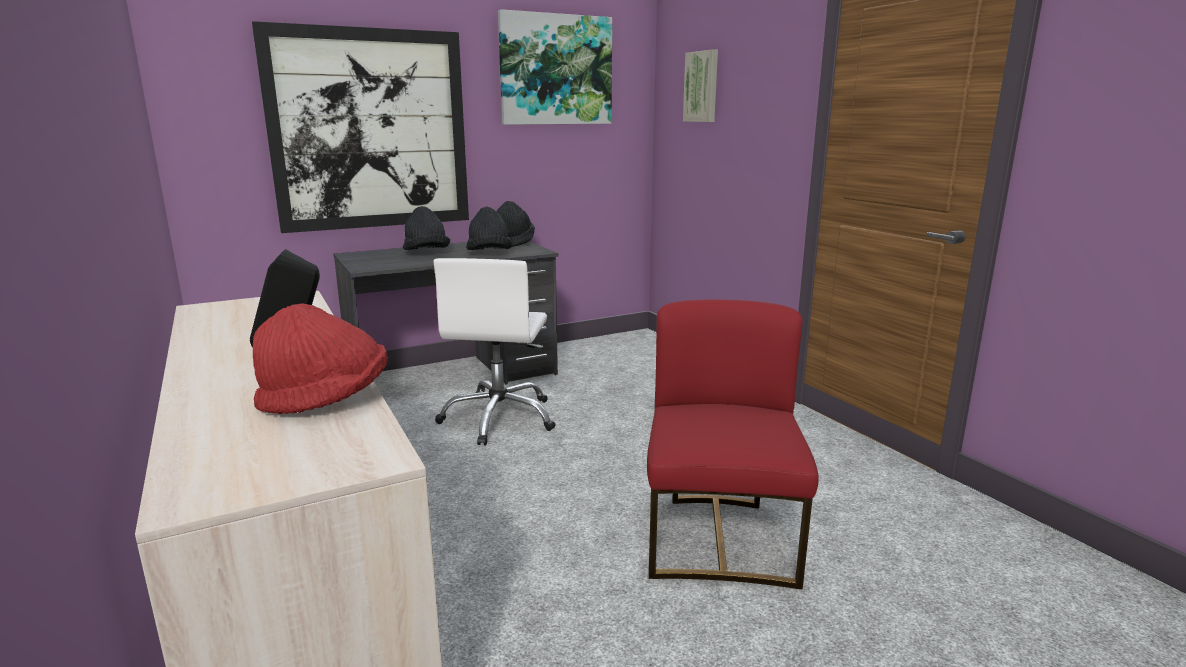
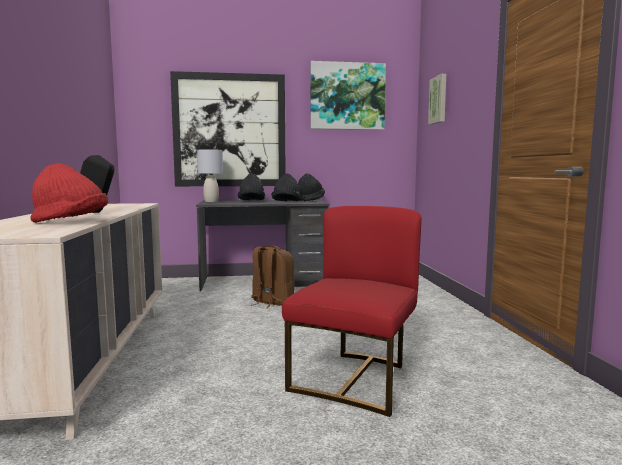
camera: 20 degrees right, 10 degrees down
white office chair [433,258,556,445] -> brown backpack [250,245,295,309]
none -> grey table lamp [197,149,223,202]

